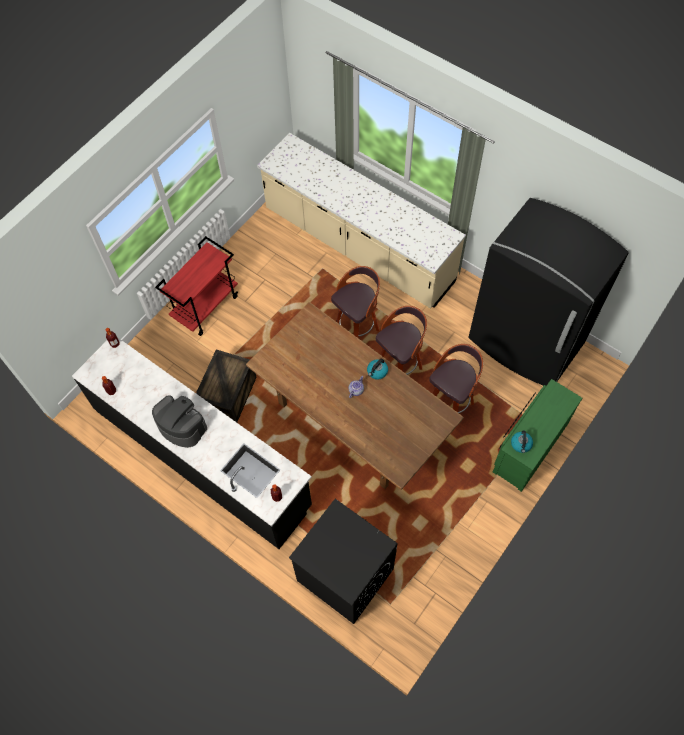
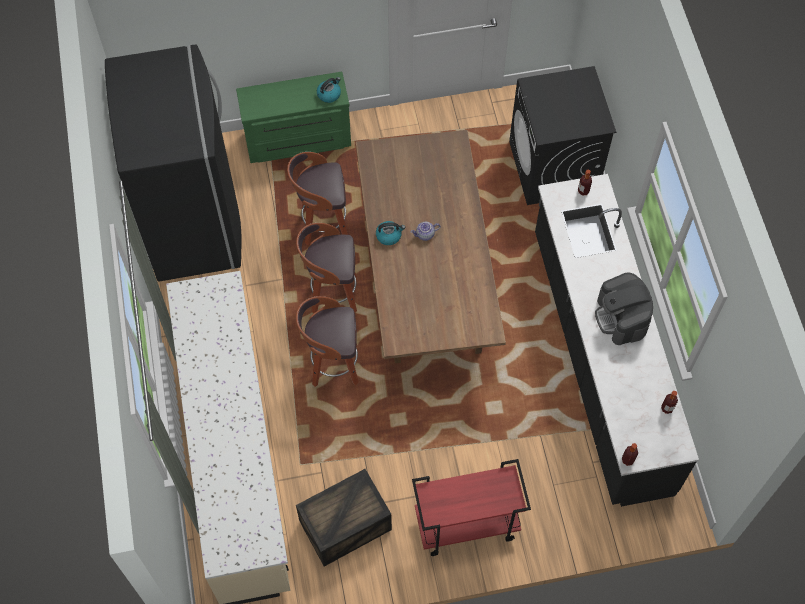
camera: 140 degrees left, 0 degrees up
crate [196,349,257,422] -> crate moved to [296,469,392,567]

